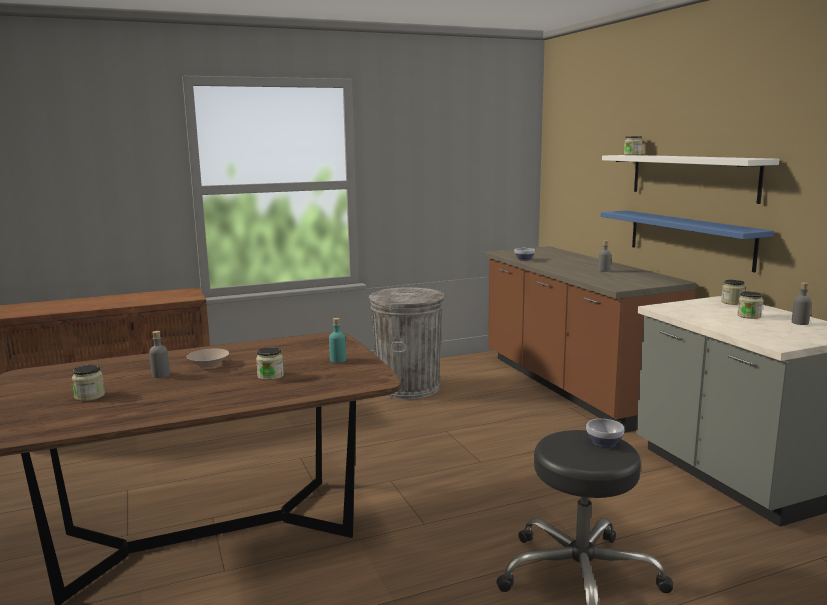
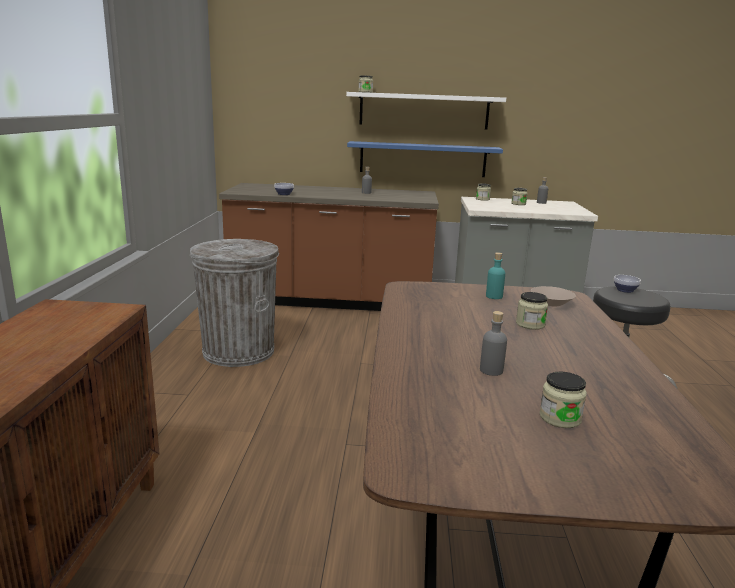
camera: 65 degrees left, 5 degrees up
beige bowl [187,349,229,368] -> beige bowl moved to [531,286,576,306]

